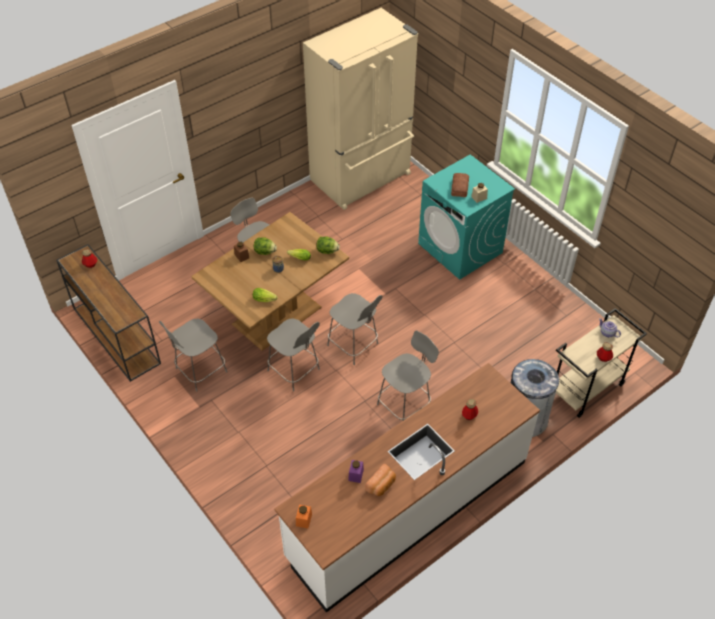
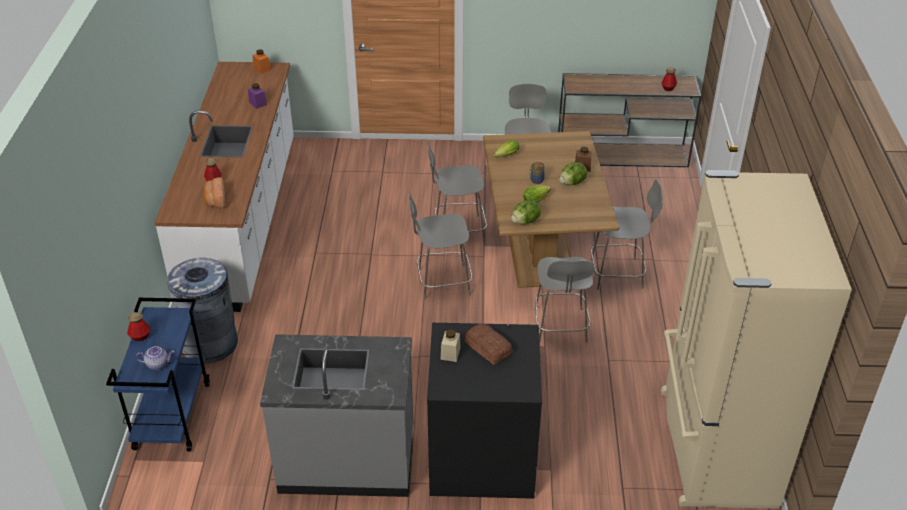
camera: 130 degrees right, 10 degrees down
bread [365,464,396,496] -> bread moved to [203,177,225,208]
grey chair [377,331,439,421] -> grey chair moved to [534,257,594,343]
turquoise washing machine [418,154,515,280] -> black washing machine [427,323,542,499]
beige cart [556,308,647,418] -> blue cart [106,298,210,452]
none -> grey counter [260,334,413,497]

